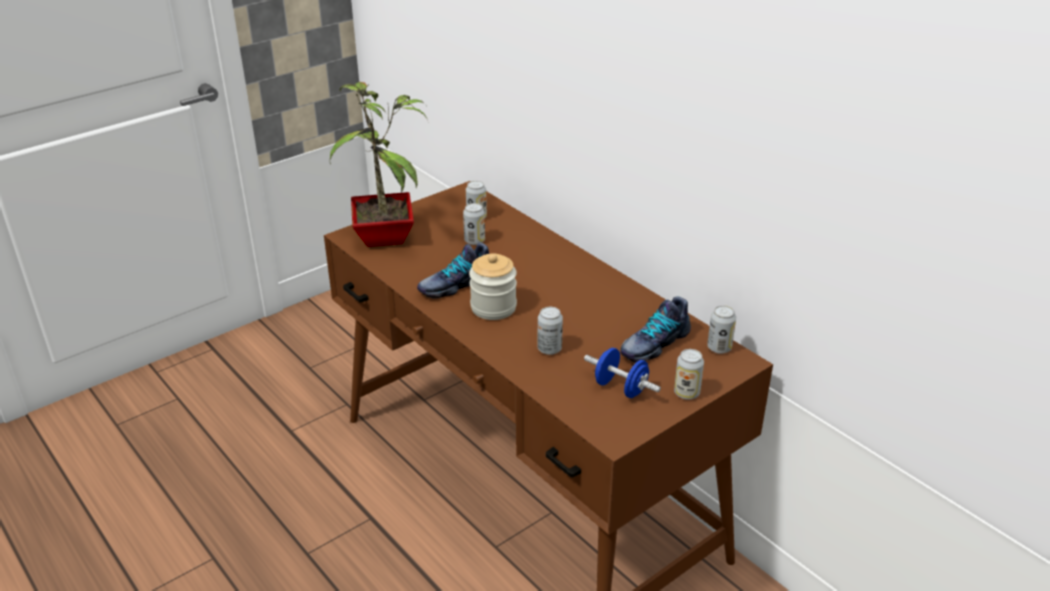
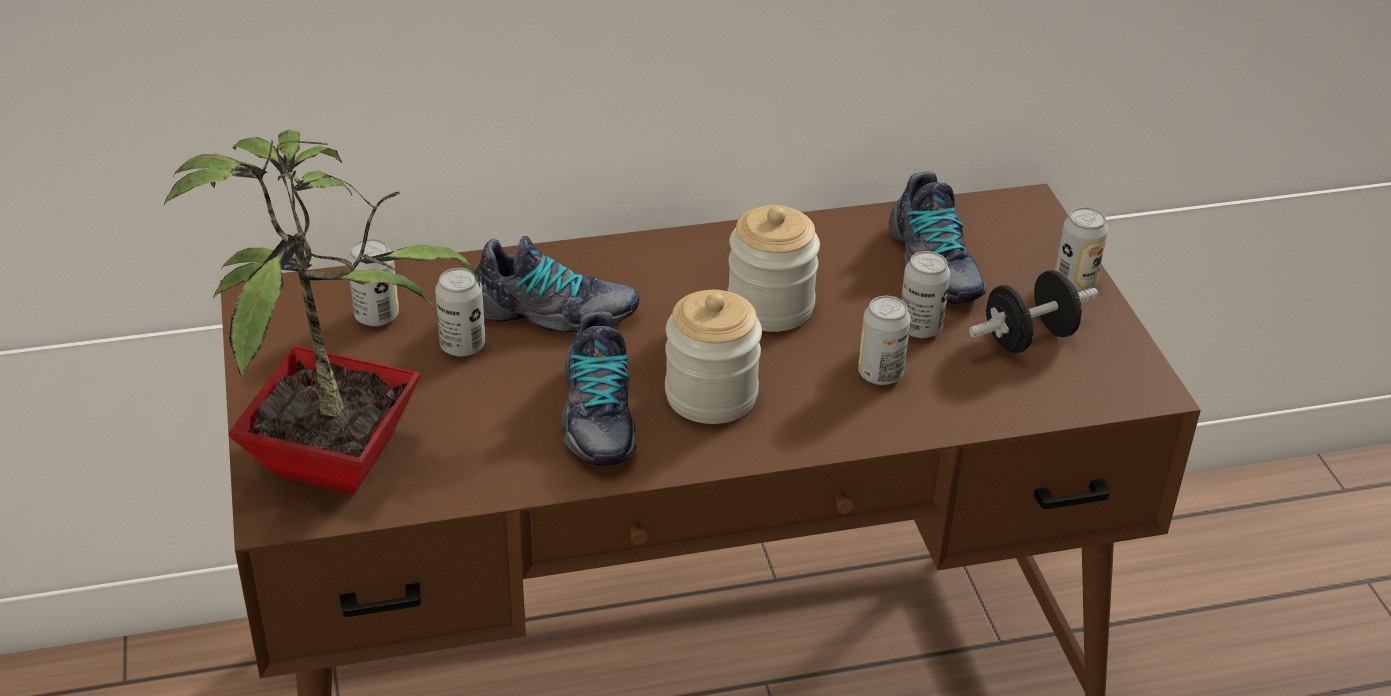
camera: 65 degrees left, 5 degrees up
blue dumbbell [584,348,661,398] -> black dumbbell [969,270,1098,353]
can [707,305,736,354] -> can moved to [901,251,950,338]
none -> shoe [475,236,639,332]
none -> jar [727,205,820,332]

